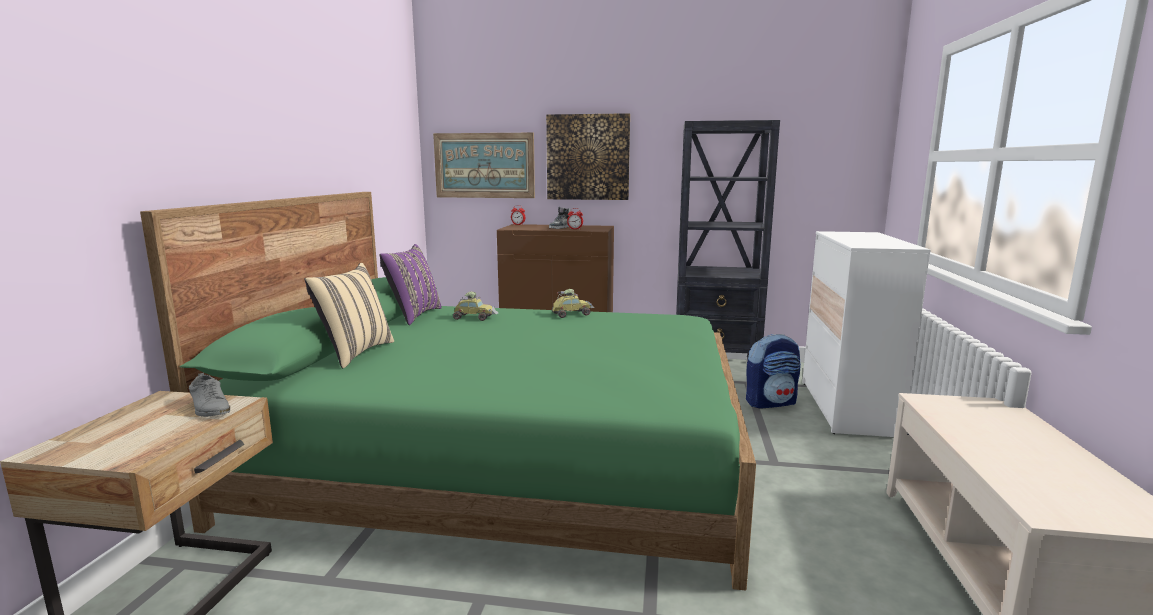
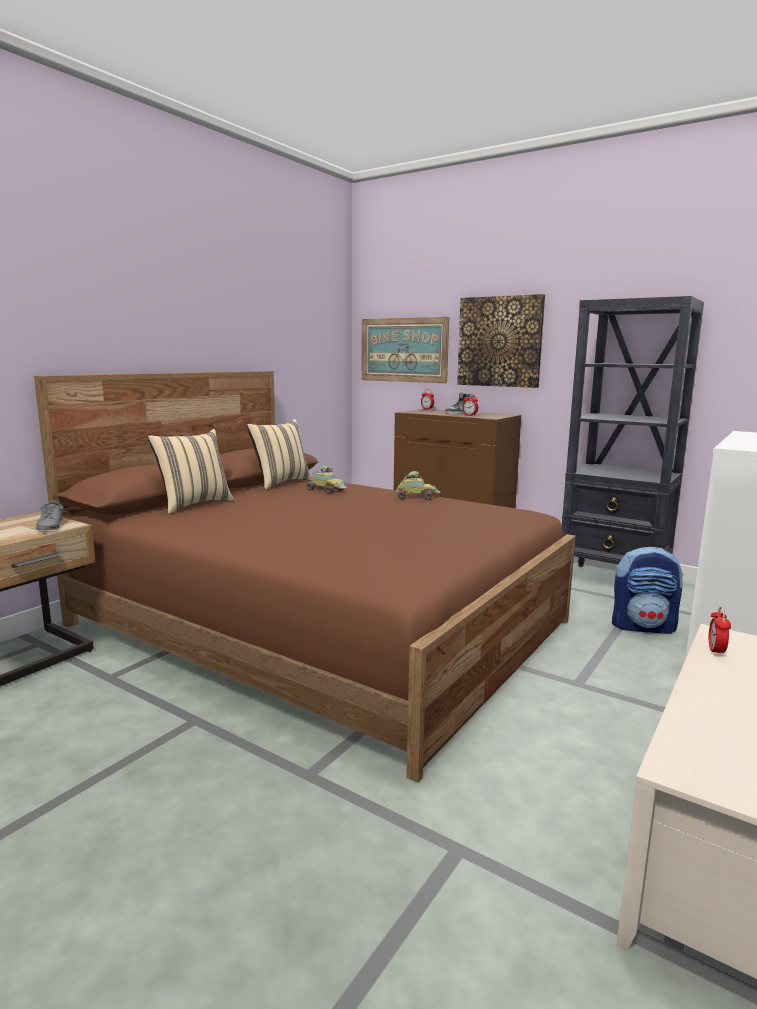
camera: 25 degrees right, 0 degrees up
green bed [140,192,756,591] -> brown bed [34,371,576,782]
purple pillow [380,244,442,325] -> beige pillow [247,419,311,490]
none -> alarm clock [709,607,731,657]

